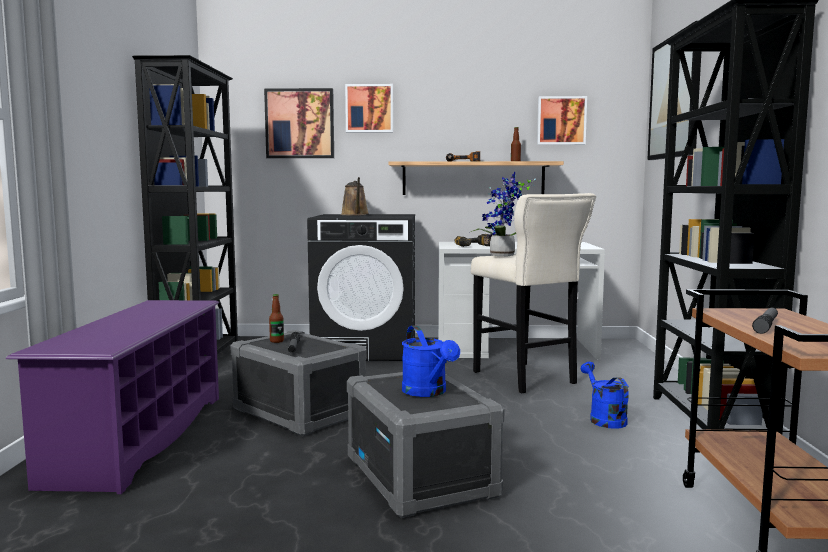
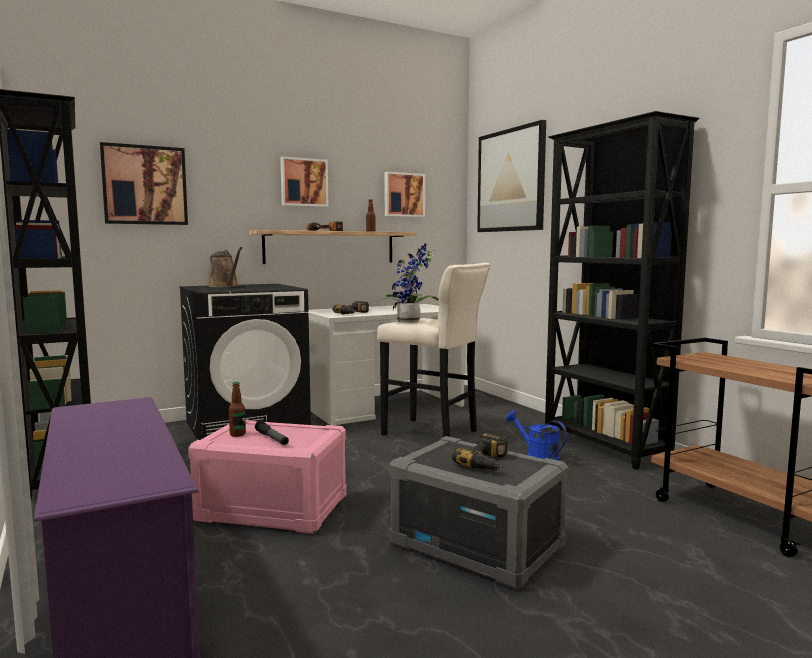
camera: 30 degrees left, 0 degrees up
grey storage box [230,330,367,437] -> pink storage box [188,419,347,534]
picture [345,84,393,133] -> picture moved to [280,156,329,207]
blue watering can [402,325,460,397] -> power drill [452,433,508,470]
flashlight [752,308,778,334] -> none

